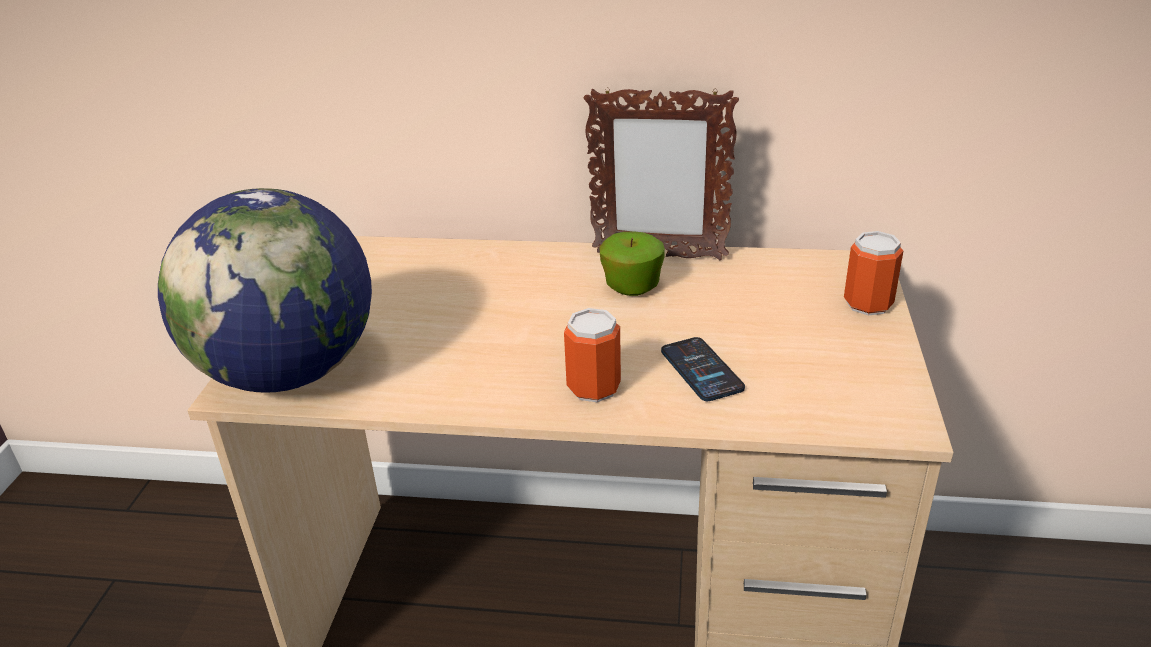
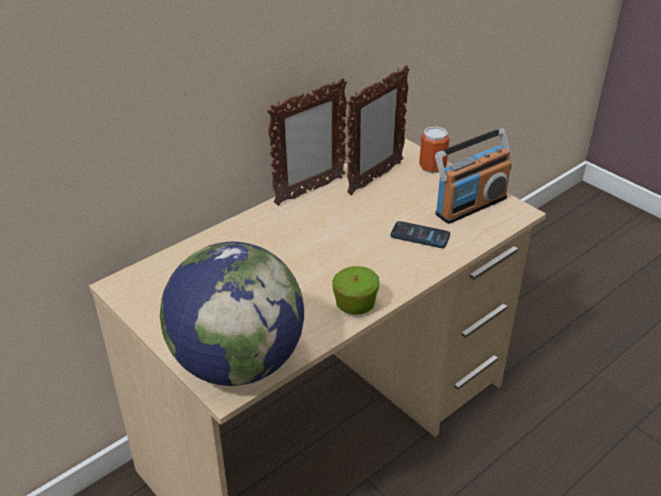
camera: 50 degrees left, 5 degrees up
can [564,308,621,402] -> none
apple [600,231,665,296] -> apple moved to [332,266,380,315]
none -> picture frame [347,65,410,195]
none -> radio [435,128,511,224]

